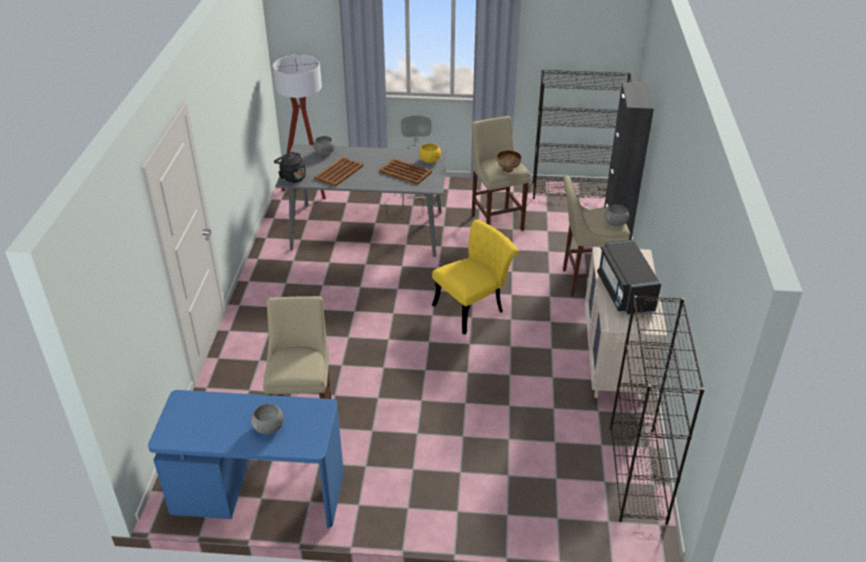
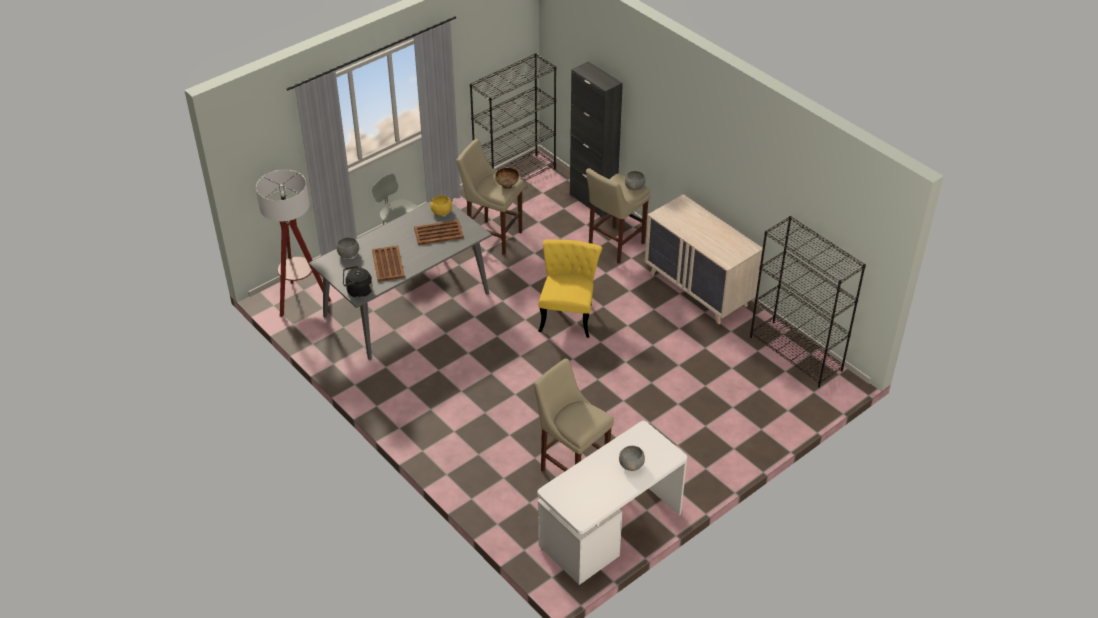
camera: 45 degrees left, 5 degrees up
blue desk [148,390,344,529] -> white desk [538,421,687,585]
black microwave [597,240,661,315] -> none

